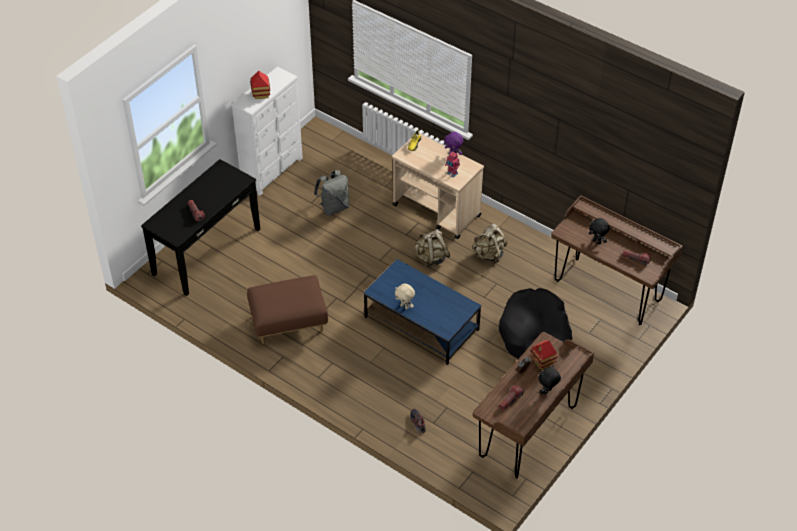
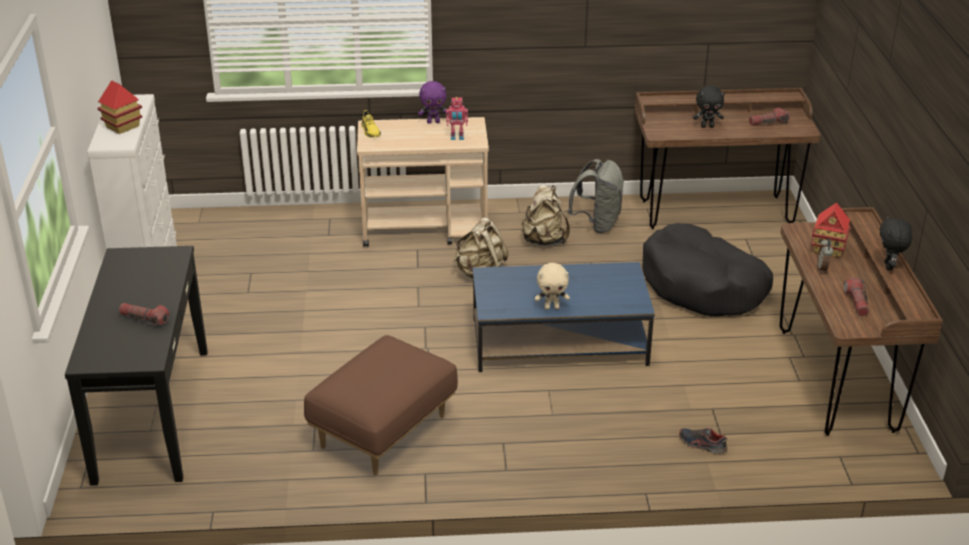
camera: 40 degrees left, 15 degrees down
grey backpack [314,170,349,215] -> grey backpack moved to [568,159,624,233]

